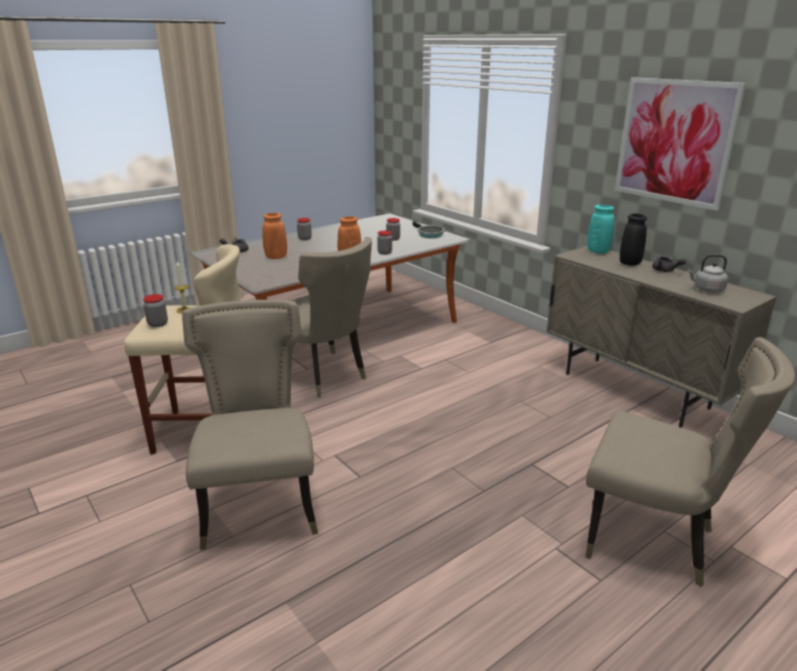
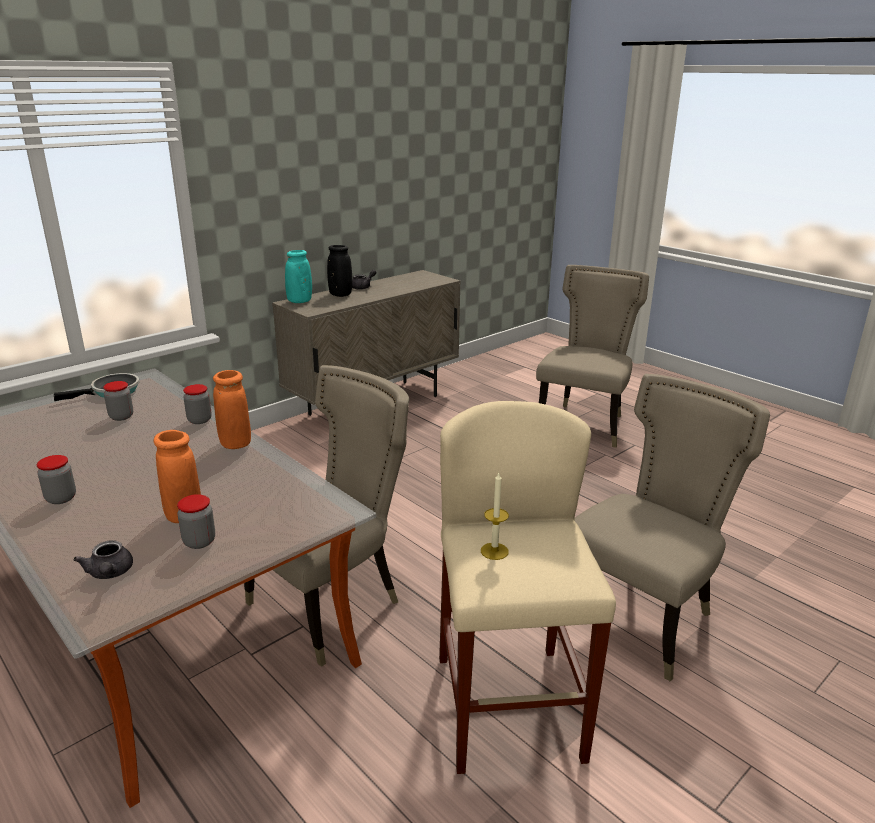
camera: 95 degrees left, 0 degrees up
jar [143,294,168,327] -> jar moved to [177,494,215,549]
beige chair [182,300,318,550] -> beige chair turned 150 degrees clockwise [575,374,770,682]
picture [615,77,746,211] -> none
grey kettle [687,254,728,292] -> none

